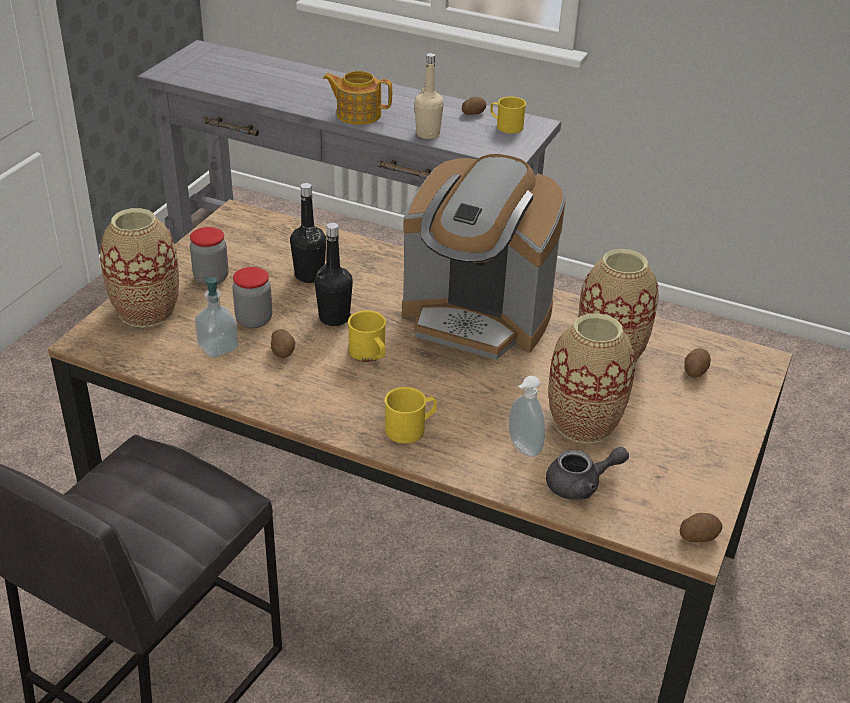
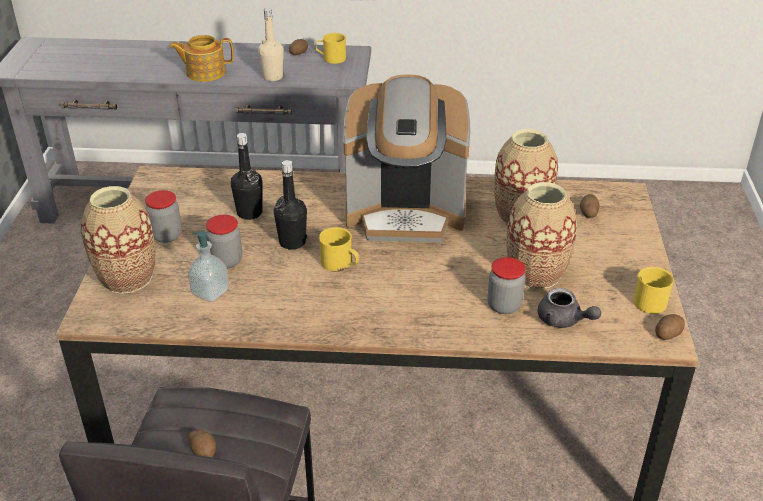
camera: 20 degrees left, 0 degrees up
potato [271,329,295,358] -> potato moved to [188,429,216,457]
yellow mug [385,387,437,444] -> yellow mug moved to [633,267,674,314]
soap dispenser [509,376,545,457] -> jar [488,257,525,314]
grey teapot [546,447,629,500] -> grey teapot turned 75 degrees clockwise [538,288,601,328]

